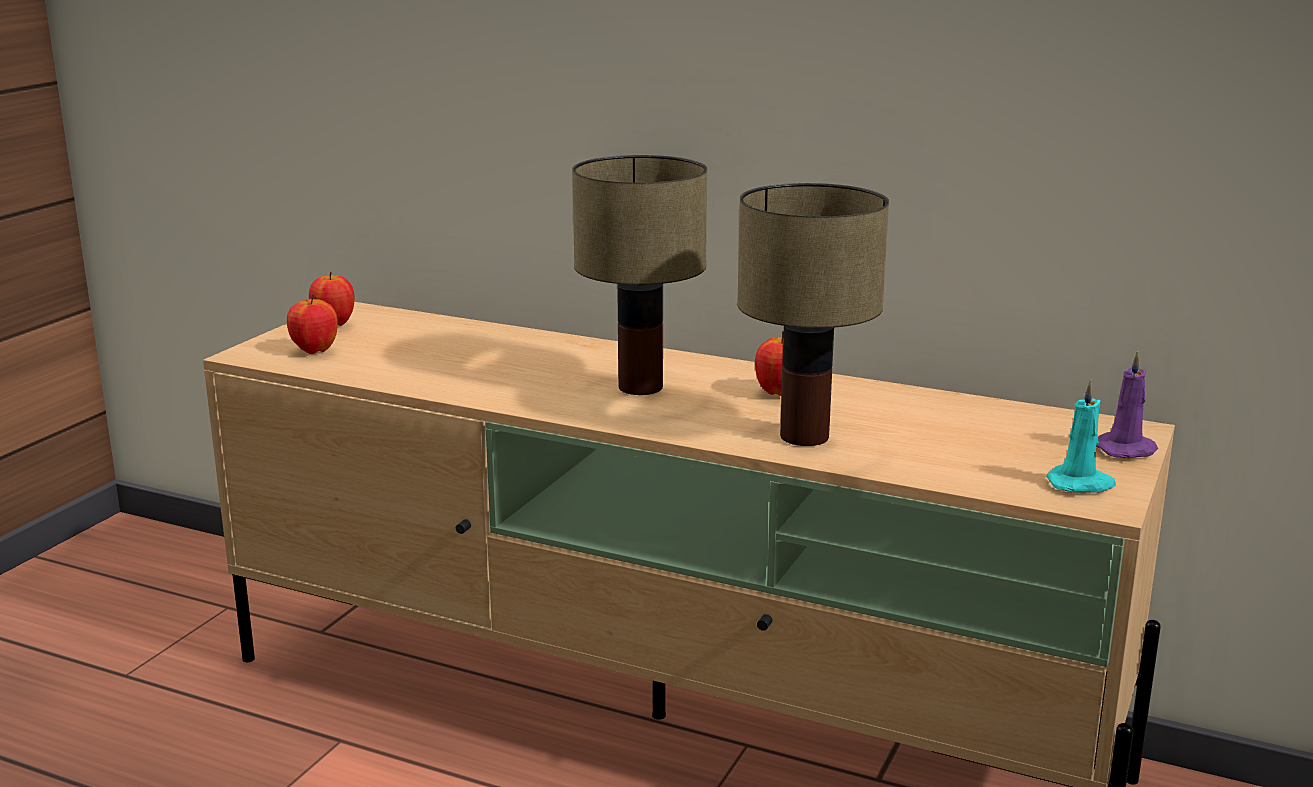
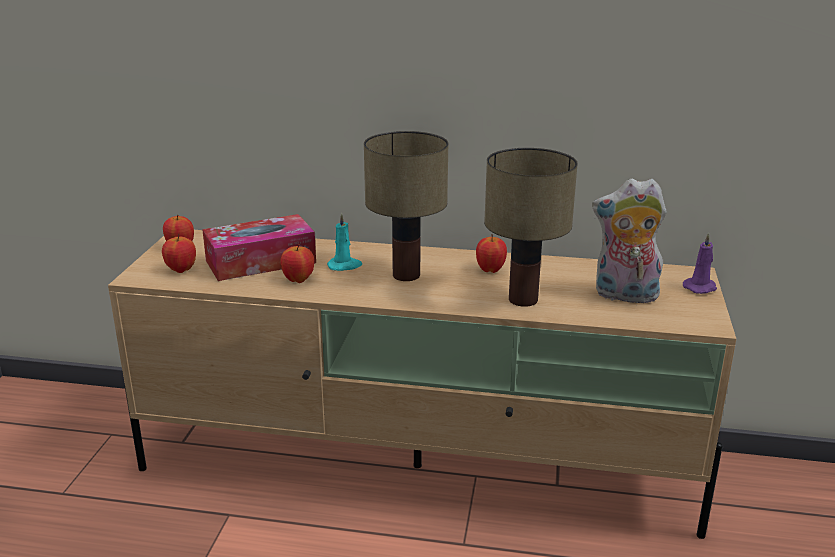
camera: 15 degrees left, 5 degrees up
turquoise candle [1046,380,1116,493] -> turquoise candle moved to [327,213,362,271]
none -> tissue box [202,214,316,281]
none -> apple [281,245,314,283]
none -> plush toy [592,178,667,303]

